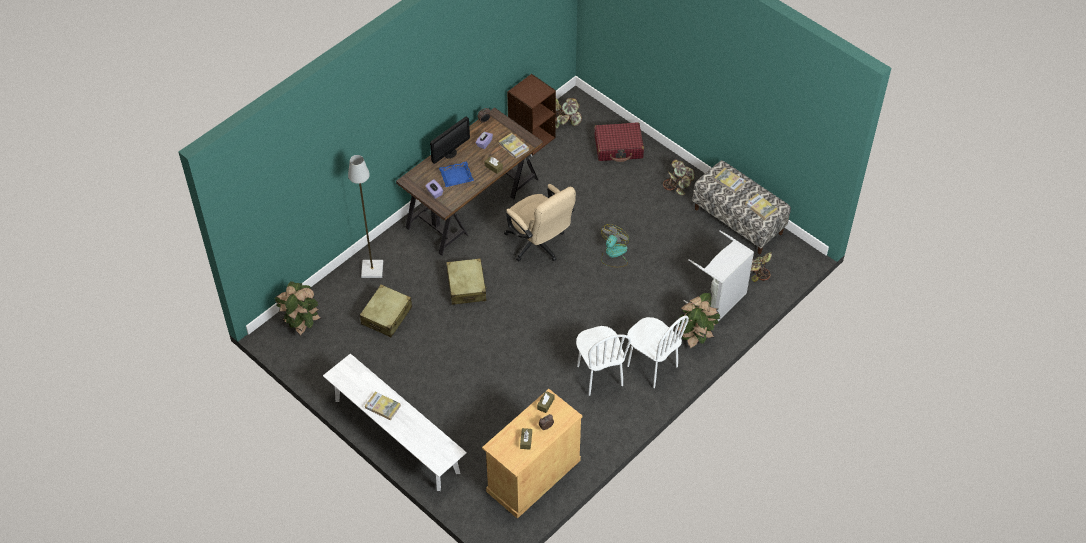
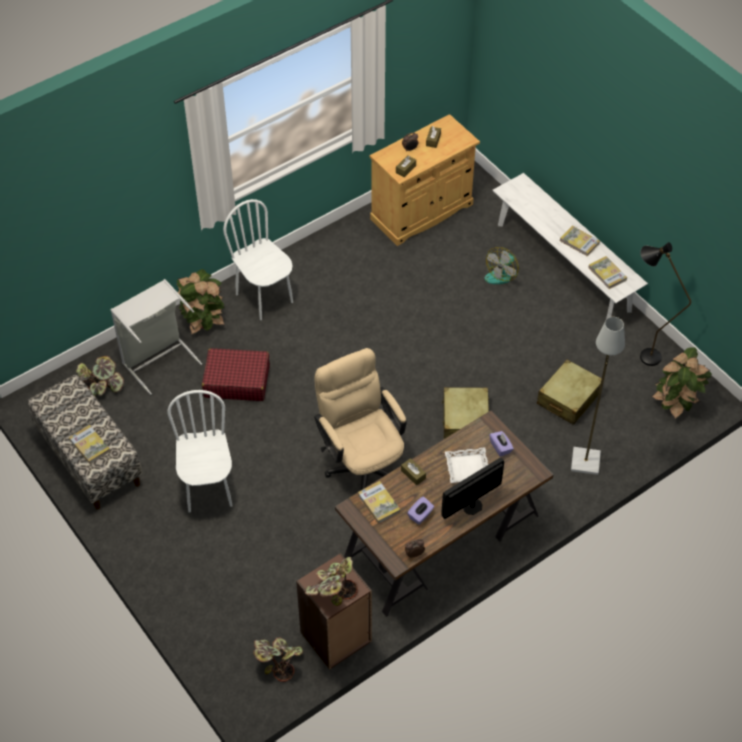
camera: 170 degrees left, 0 degrees up
blue tray [439,161,474,187] -> white tray [445,447,488,483]
white chair [576,326,631,396] -> white chair moved to [167,390,233,513]
red suitcase [594,122,644,162] -> red suitcase moved to [202,348,270,401]
fan [601,224,629,267] -> fan moved to [484,247,519,284]
potted plant [663,159,695,195] -> potted plant moved to [305,557,358,606]
book [745,193,778,220] -> book moved to [588,256,627,289]
none -> black floor lamp [640,242,691,366]

